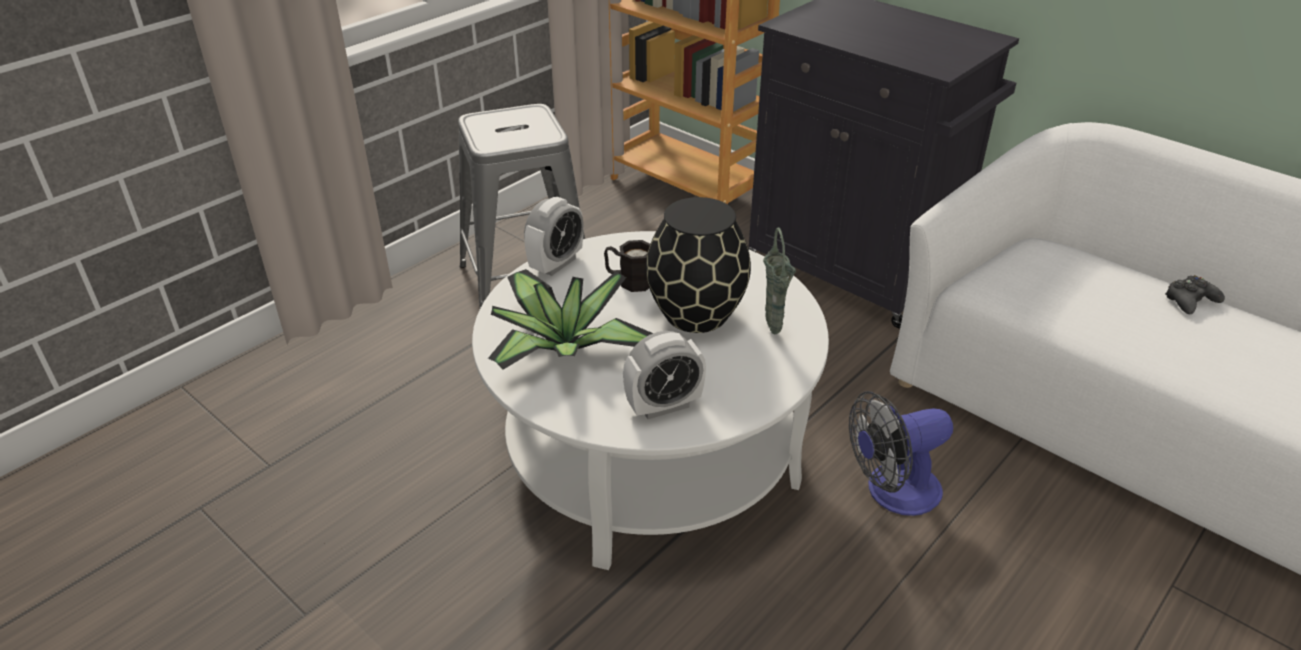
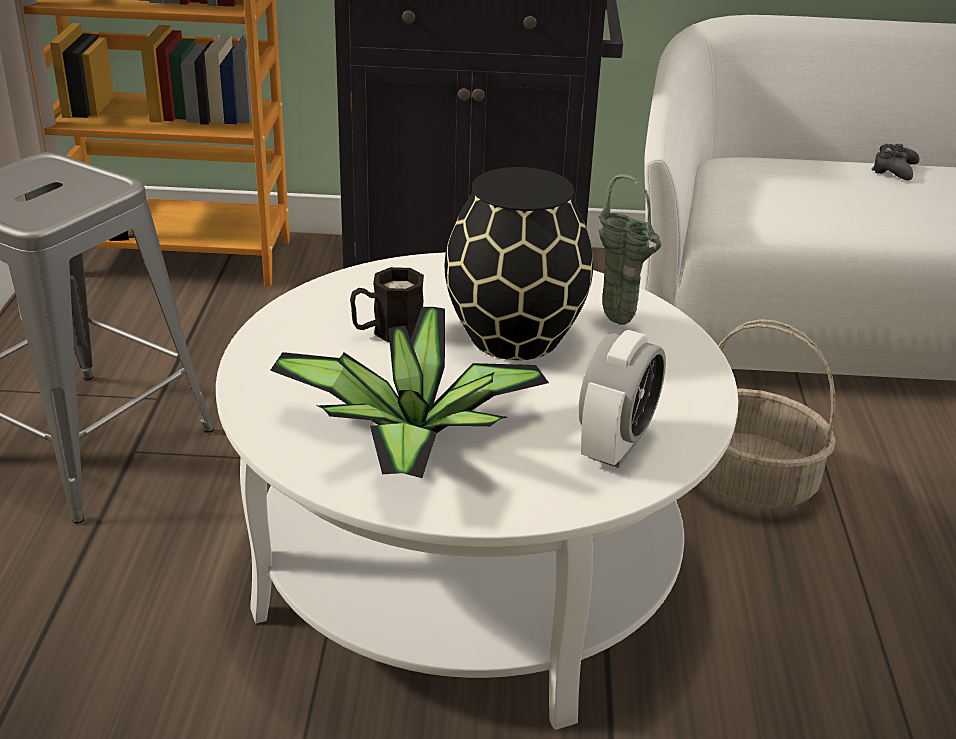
camera: 40 degrees left, 5 degrees down
alarm clock [524,197,584,276] -> none
fan [849,391,953,516] -> basket [702,319,836,510]

